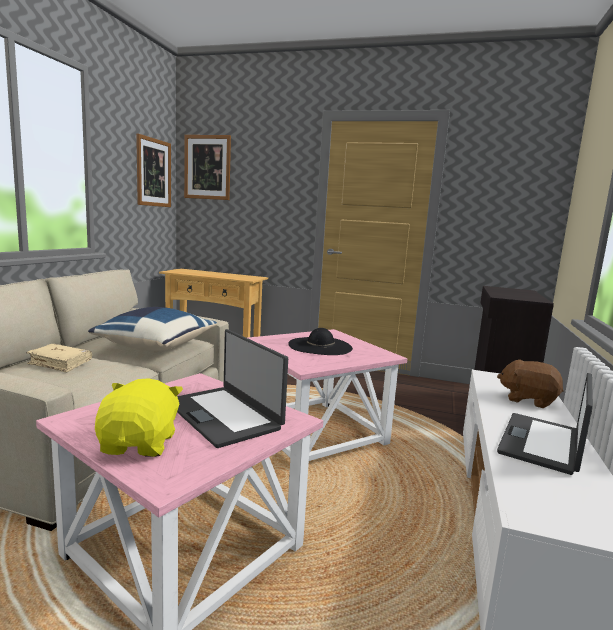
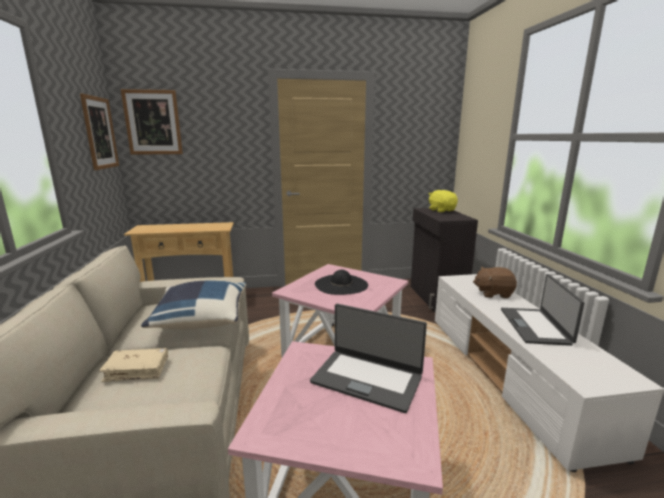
camera: 25 degrees left, 5 degrees up
yellow plush toy [95,378,183,457] -> yellow plush toy moved to [429,190,458,212]

